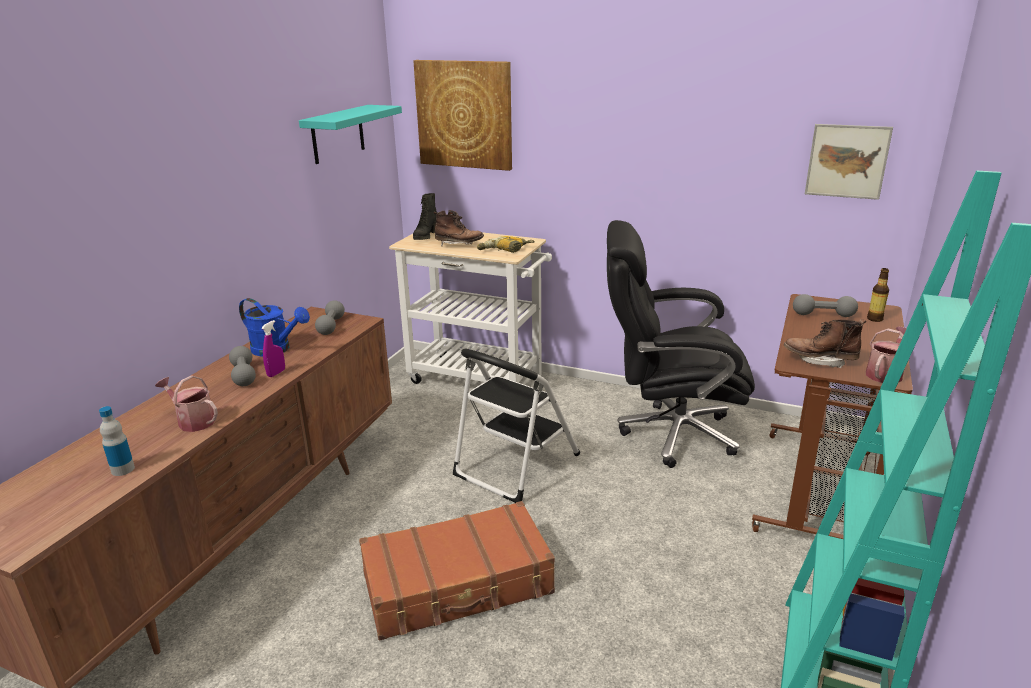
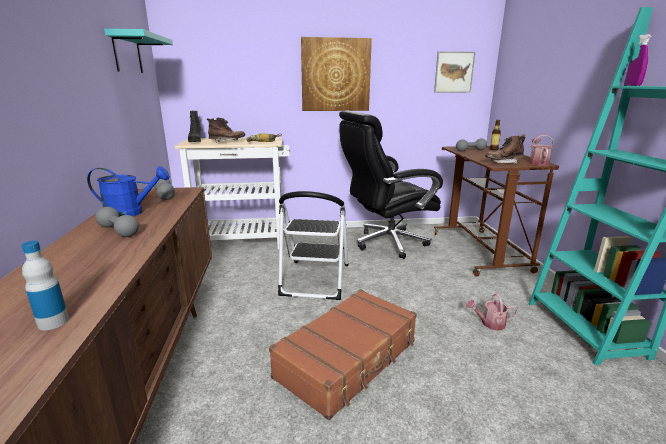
camera: 30 degrees left, 5 degrees down
watering can [155,375,218,432] -> watering can moved to [466,294,518,331]
purple spray bottle [261,320,285,377] -> purple spray bottle moved to [625,34,652,86]
picture [413,60,512,171] -> picture moved to [301,37,372,111]

